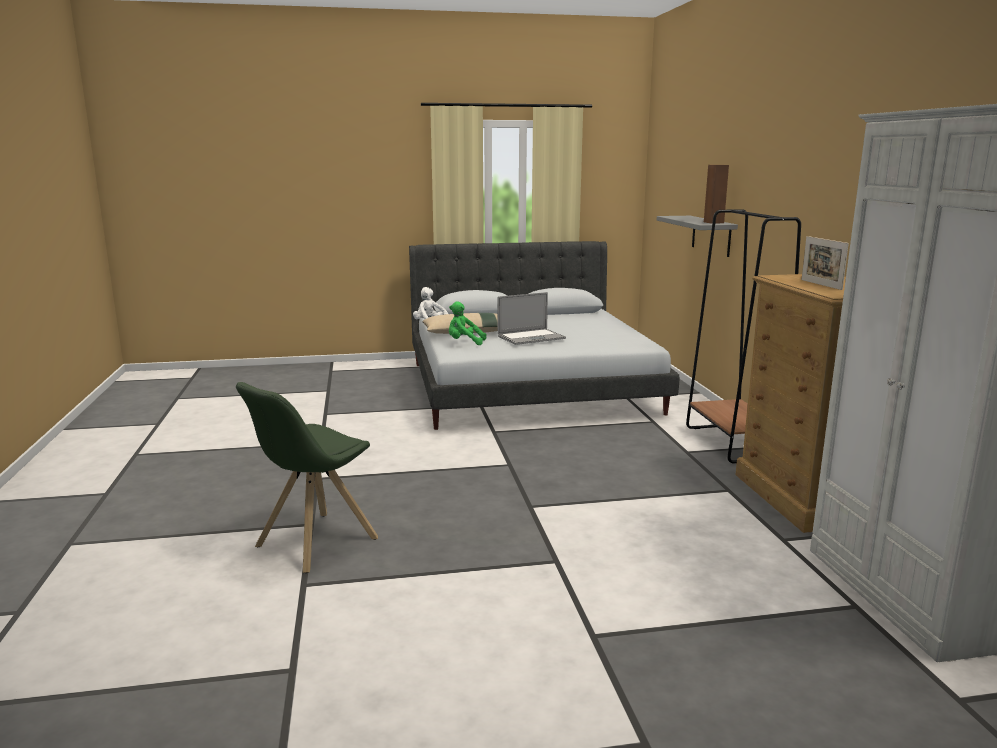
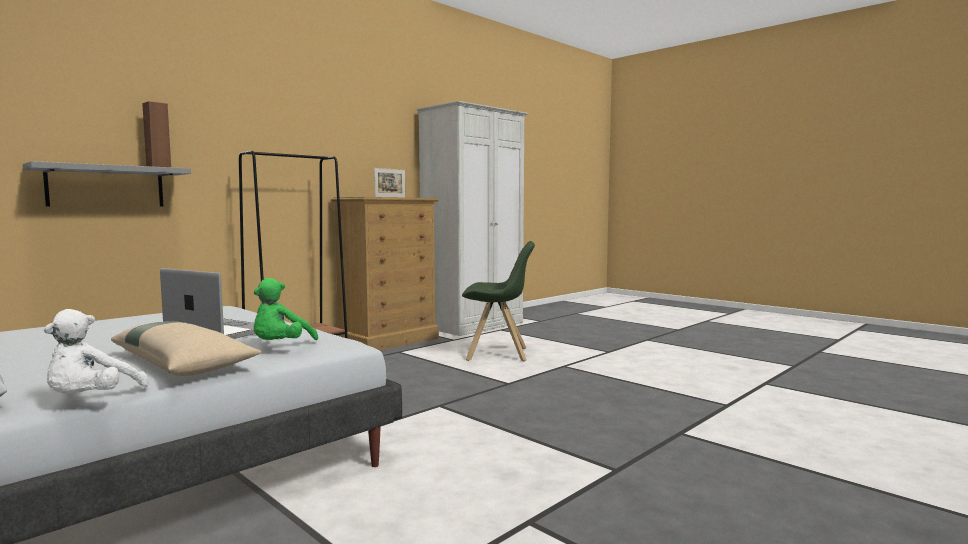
camera: 125 degrees left, 10 degrees down
green chair [236,382,378,573] -> green chair moved to [462,241,535,361]
green plush toy [449,302,486,345] -> green plush toy turned 45 degrees clockwise [254,278,318,340]

